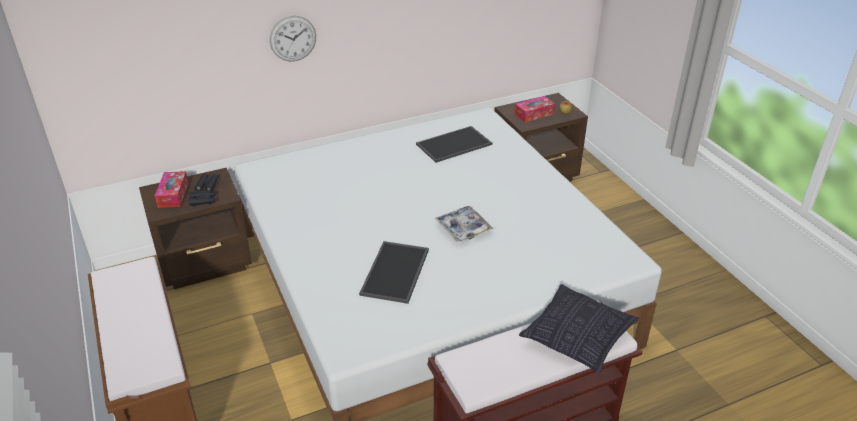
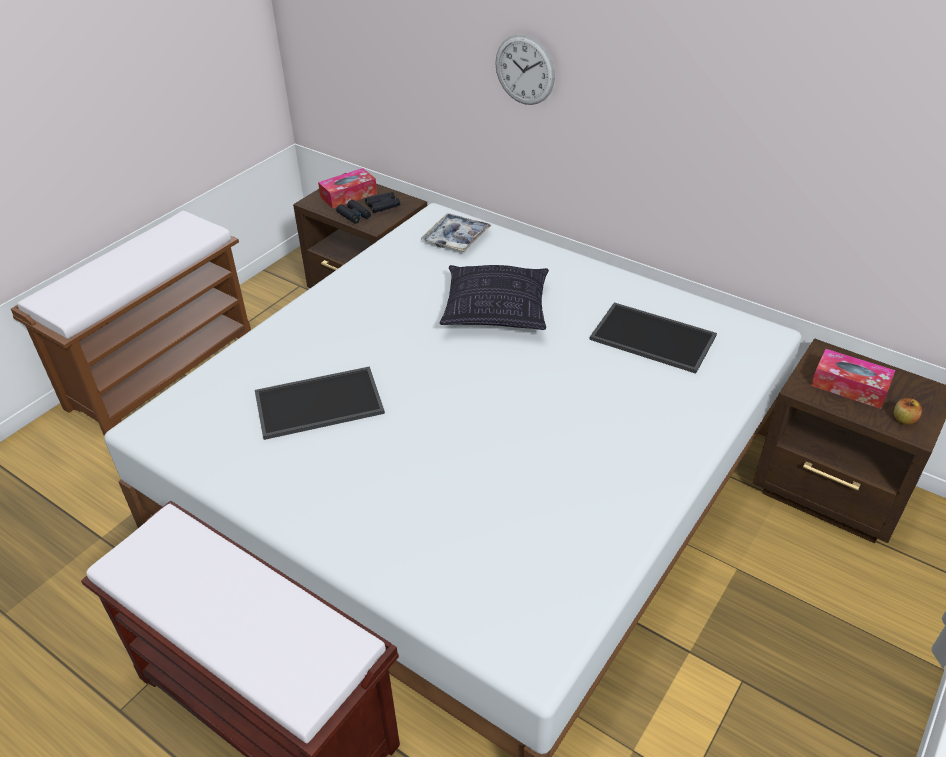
camera: 60 degrees right, 5 degrees up
tray [434,206,494,242] -> tray moved to [421,213,491,251]
pillow [519,284,639,373] -> pillow moved to [440,265,549,330]

